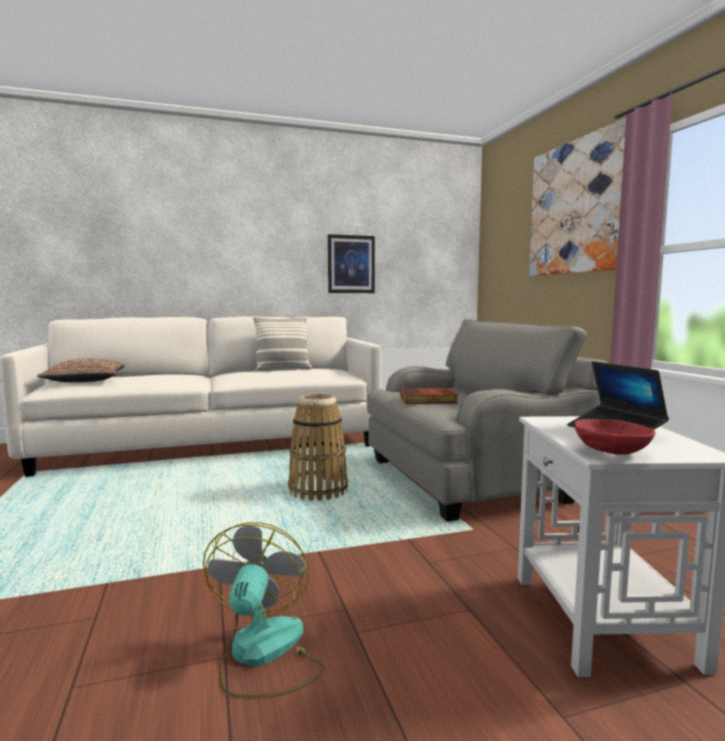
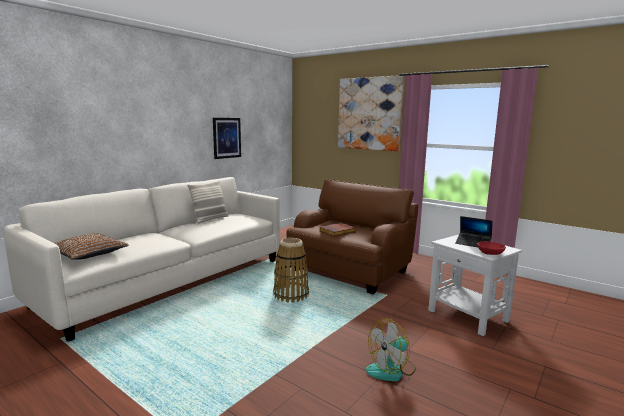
camera: 35 degrees left, 5 degrees up
fan [203,522,324,699] -> fan turned 90 degrees counterclockwise [365,318,416,381]
grey armchair [367,319,608,522] -> brown armchair [286,179,418,294]

